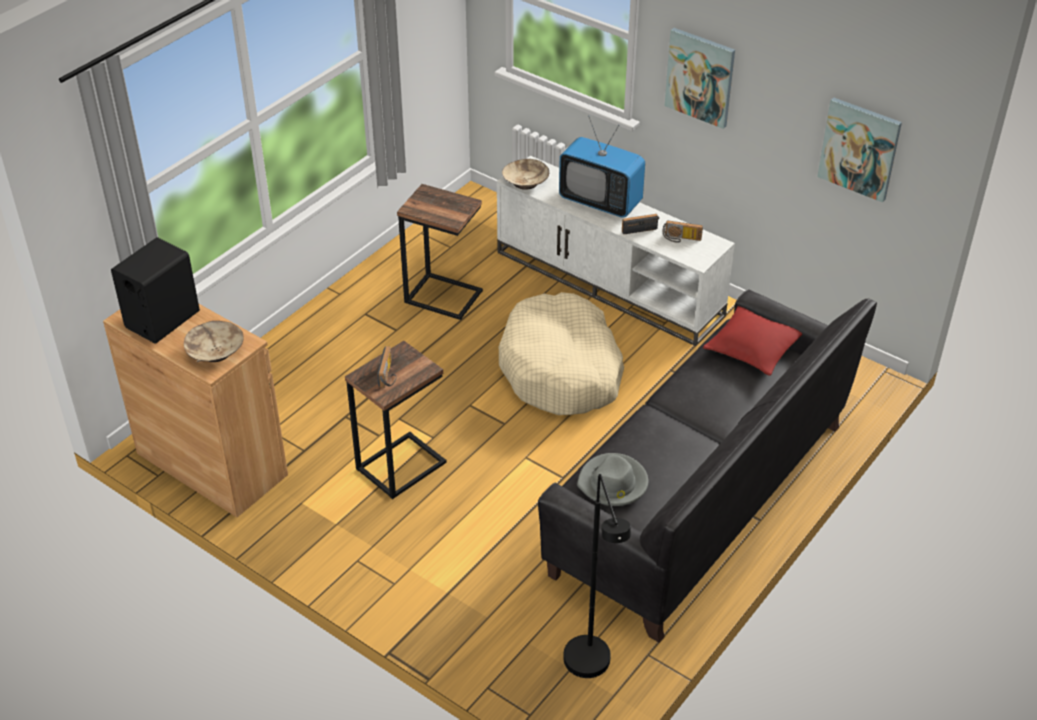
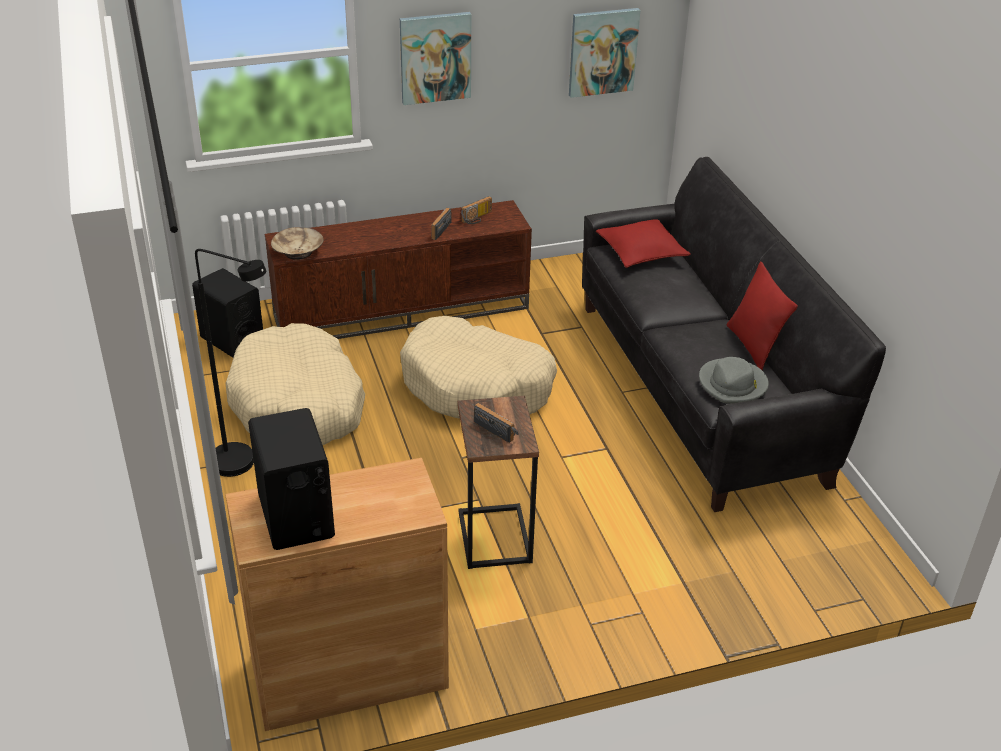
camera: 55 degrees left, 5 degrees down
beige bowl [184,321,244,362] -> none
side table [397,184,483,320] -> beige dog bed [225,323,365,445]
white tv stand [497,156,735,346] -> brown tv stand [265,200,532,339]
television [559,117,645,218] -> none
black floor lamp [563,474,631,678] -> black floor lamp moved to [195,249,266,477]
none -> black speaker [192,268,263,358]
none -> red pillow [727,262,798,371]

